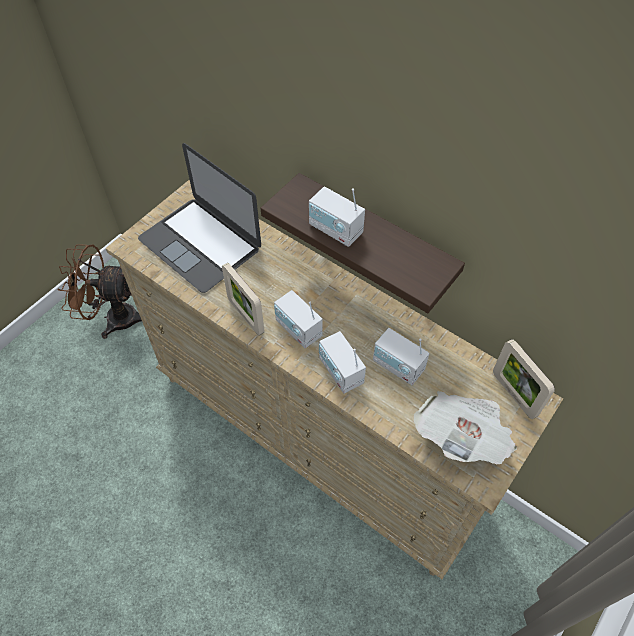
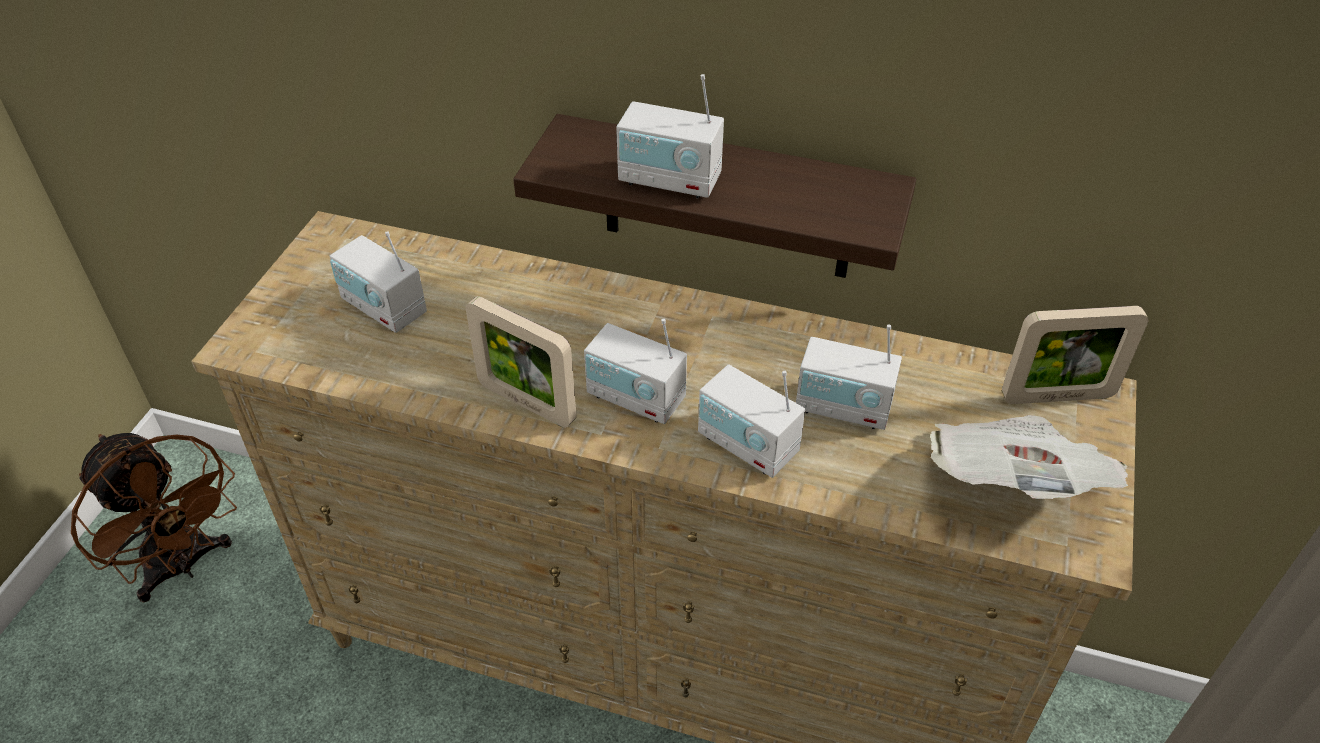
camera: 20 degrees left, 10 degrees down
brown fan [57,244,142,339] -> brown fan turned 120 degrees counterclockwise [71,433,237,603]
laptop [138,143,261,293] -> radio [330,231,427,333]
picture frame [493,339,555,419] -> picture frame turned 45 degrees counterclockwise [1002,306,1149,404]

